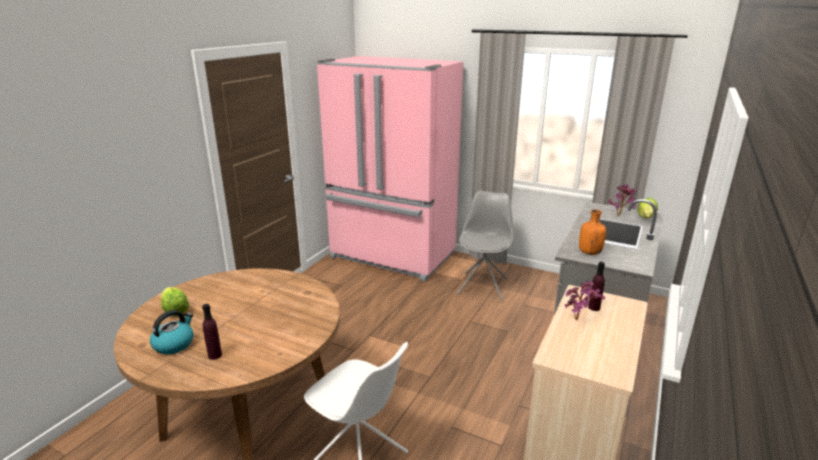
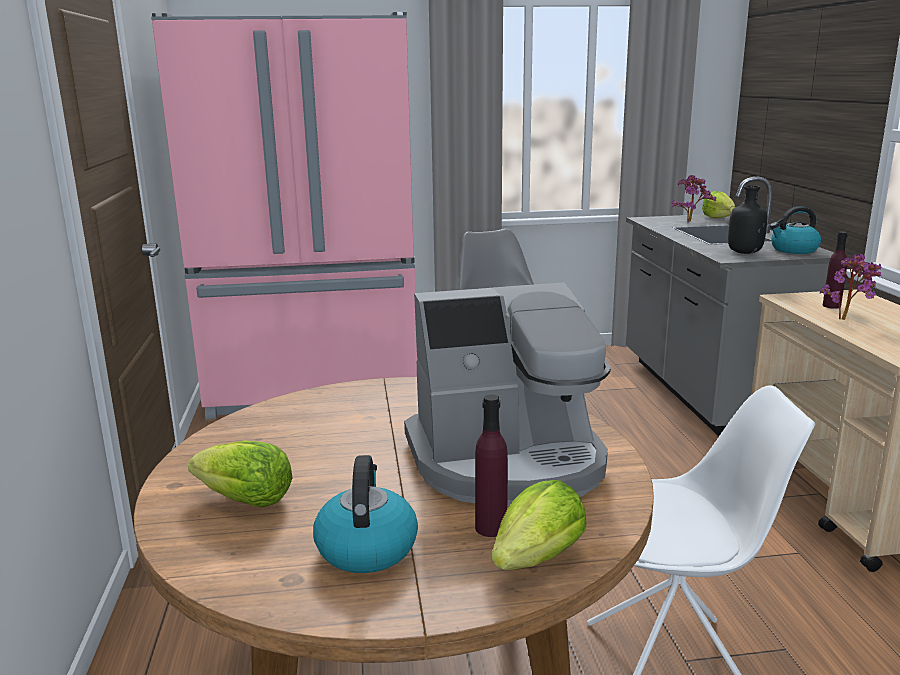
camera: 35 degrees left, 5 degrees down
orange bottle [579,210,606,255] -> black bottle [728,185,767,254]
none -> coffee machine [404,282,611,506]
none -> lettuce [492,480,586,570]
none -> kettle [770,206,821,254]

